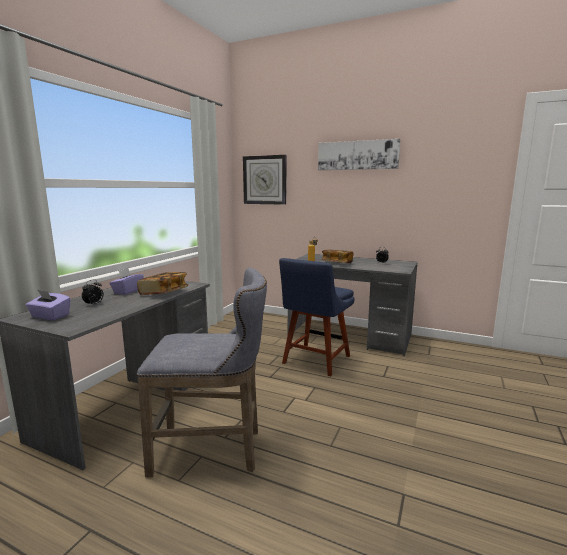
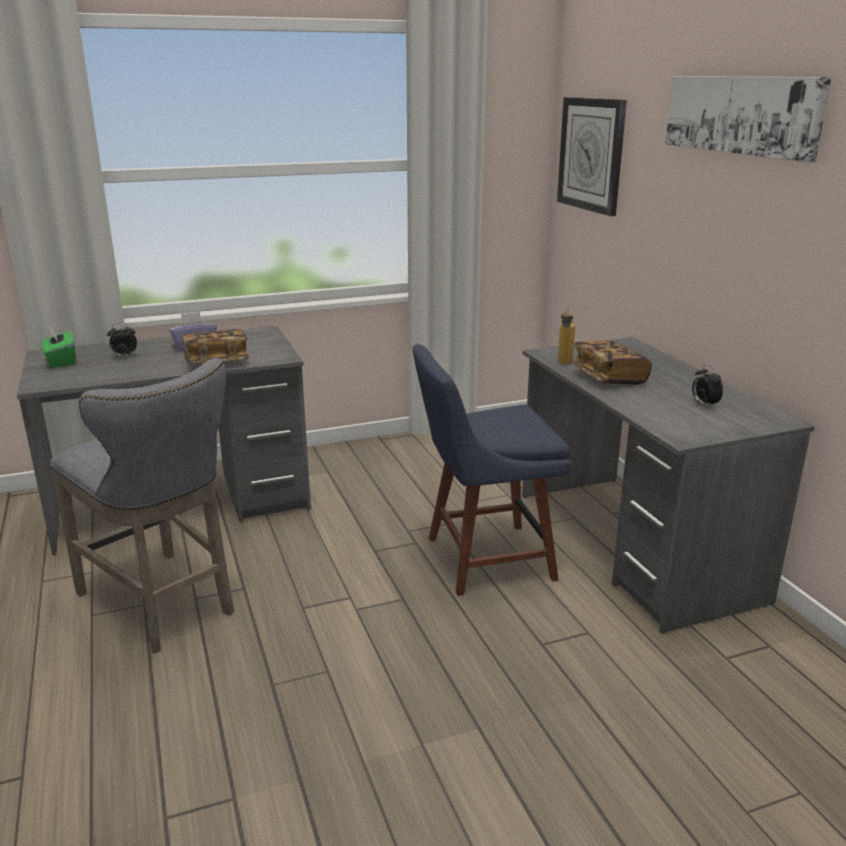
camera: 45 degrees right, 10 degrees up
purple tissue box [26,290,71,320] -> green tissue box [42,326,76,368]

